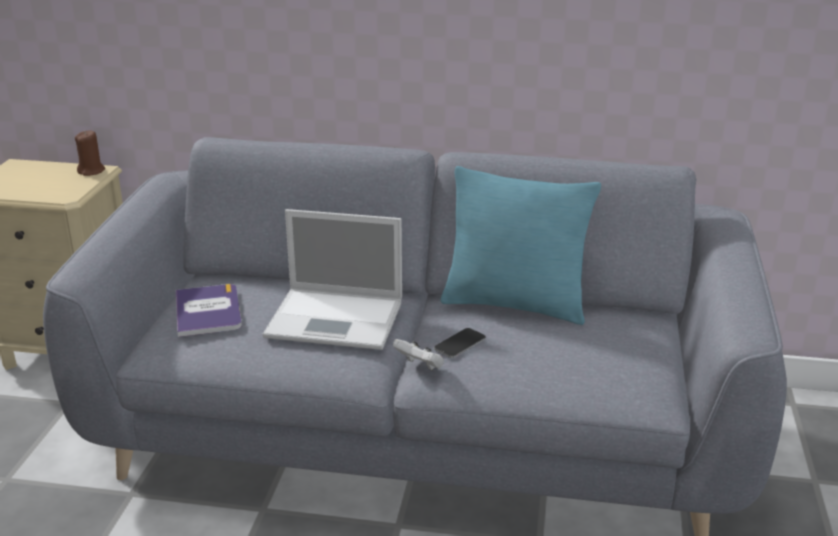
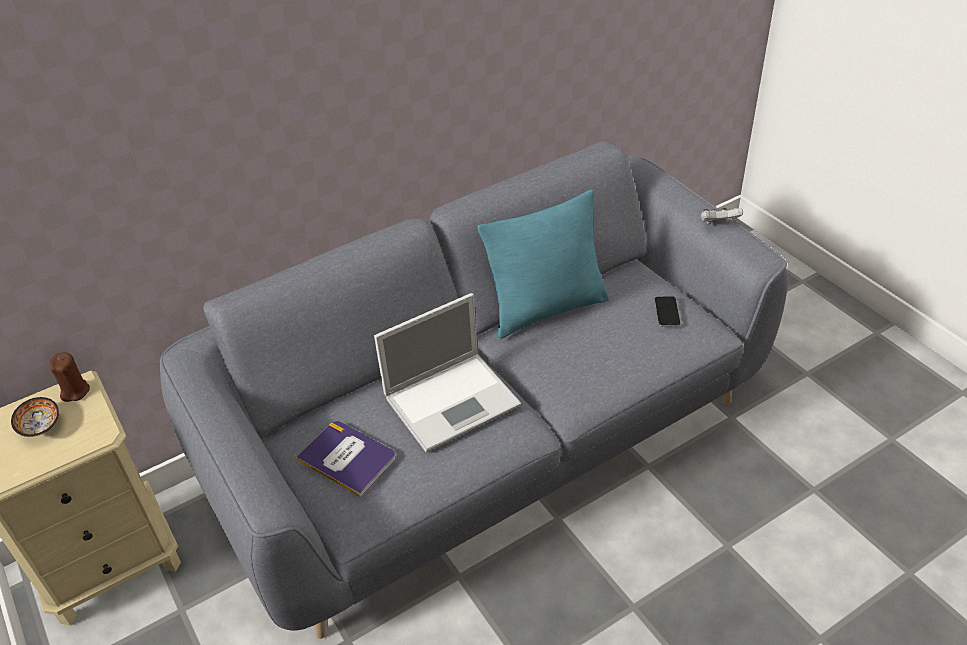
camera: 40 degrees left, 15 degrees up
white game controller [393,339,444,370] -> white game controller moved to [701,208,743,224]
phone [434,328,486,358] -> phone moved to [655,296,681,327]
none -> bowl [11,397,59,437]

